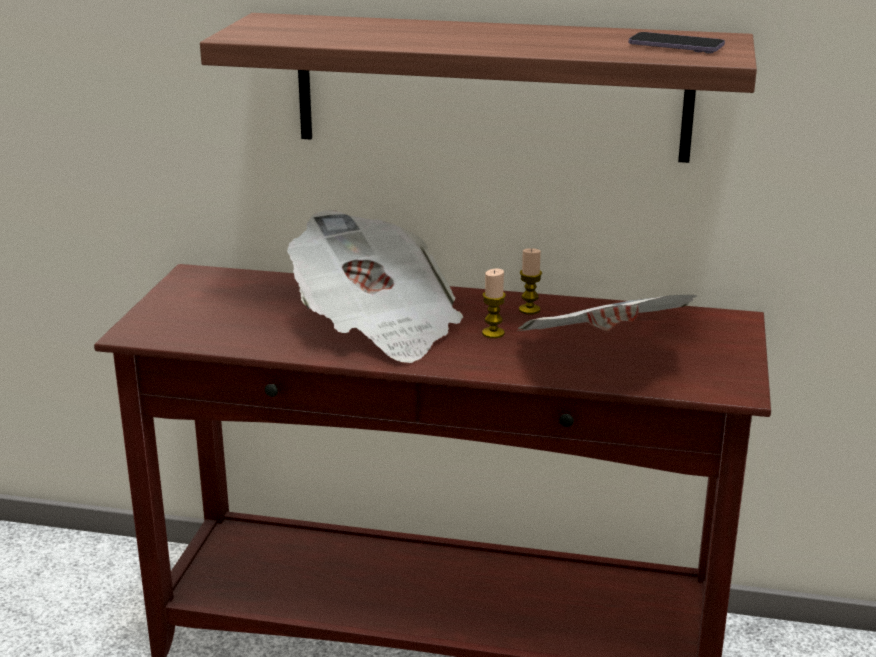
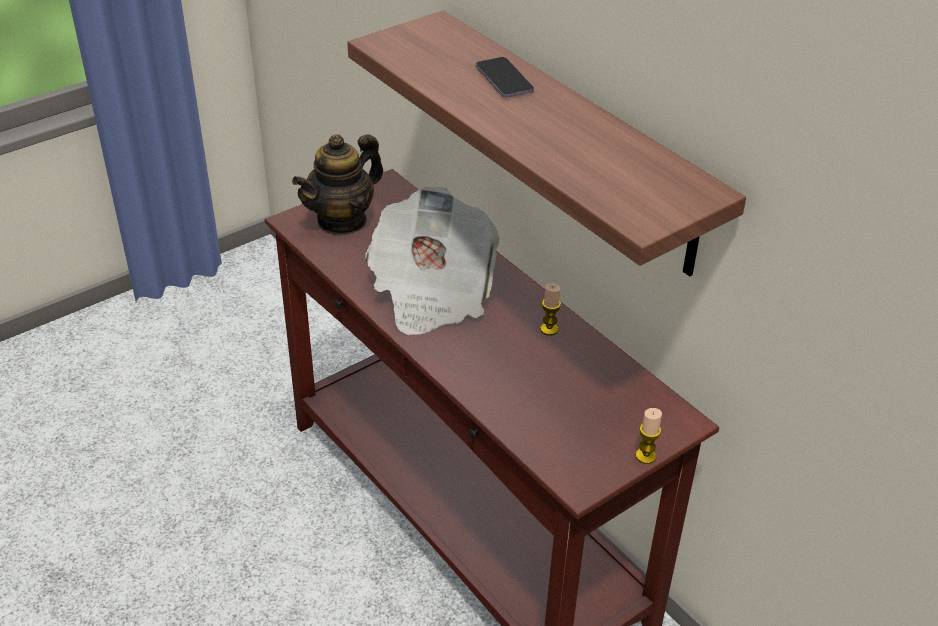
camera: 40 degrees right, 15 degrees up
candle [482,268,506,338] -> candle moved to [636,408,662,464]
newspaper [517,295,697,331] -> none
phone [629,32,725,53] -> phone moved to [476,57,534,98]
none -> teapot [292,134,383,236]

